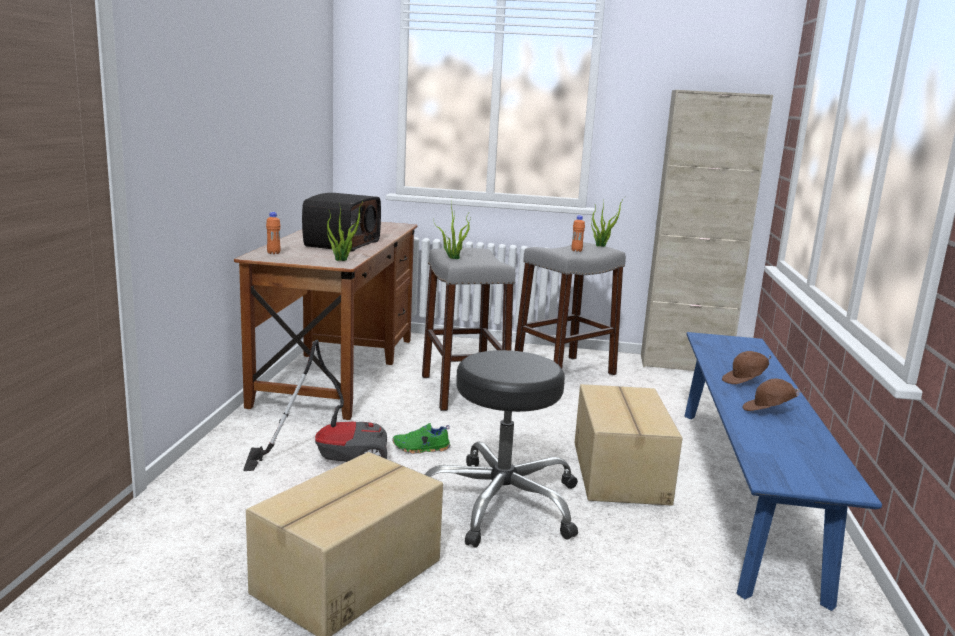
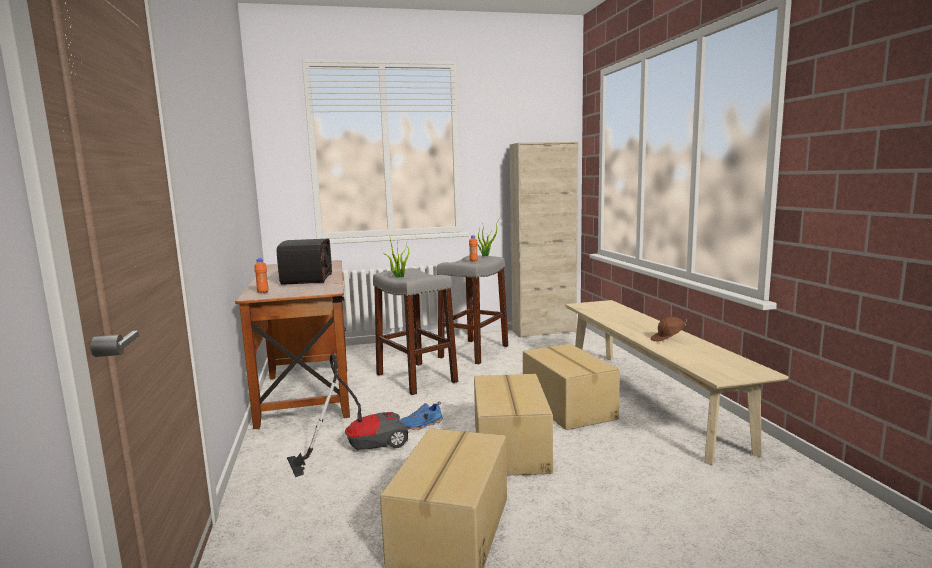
camera: 20 degrees left, 5 degrees down
potted plant [327,200,364,261] -> none
green shoe [392,423,450,454] -> blue shoe [400,401,443,430]
black stool [424,350,578,548] -> cardboard box [474,374,553,476]
blue bench [684,332,882,611] -> beige bench [565,300,789,465]
brown cap [722,351,771,384] -> none

